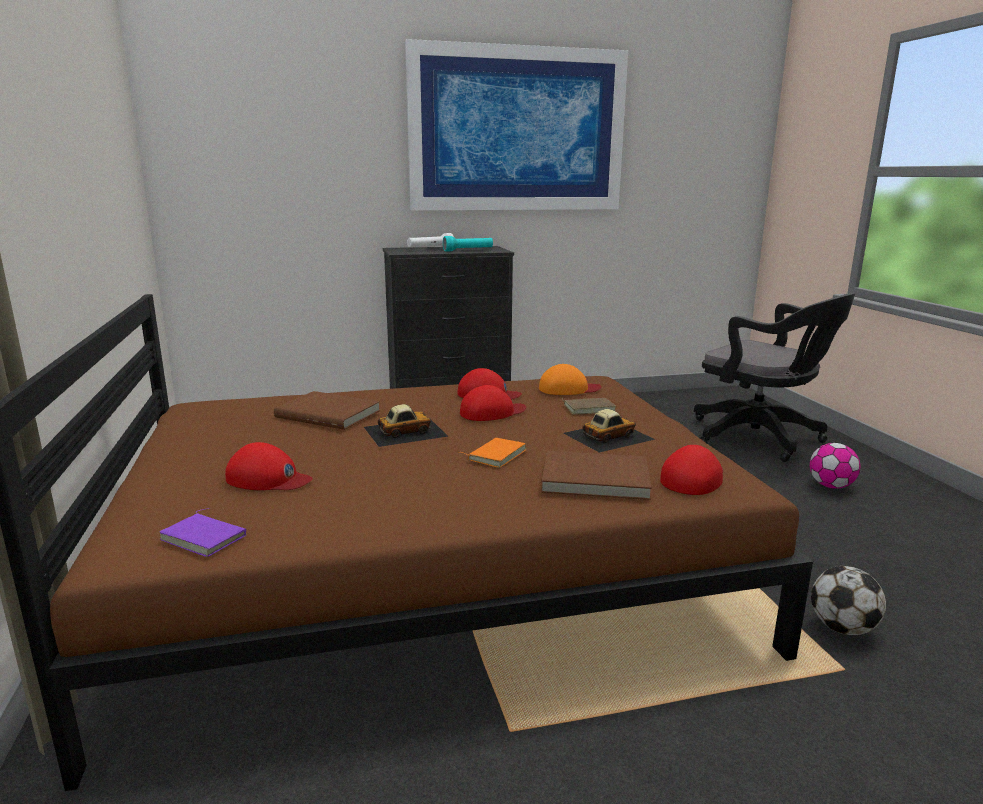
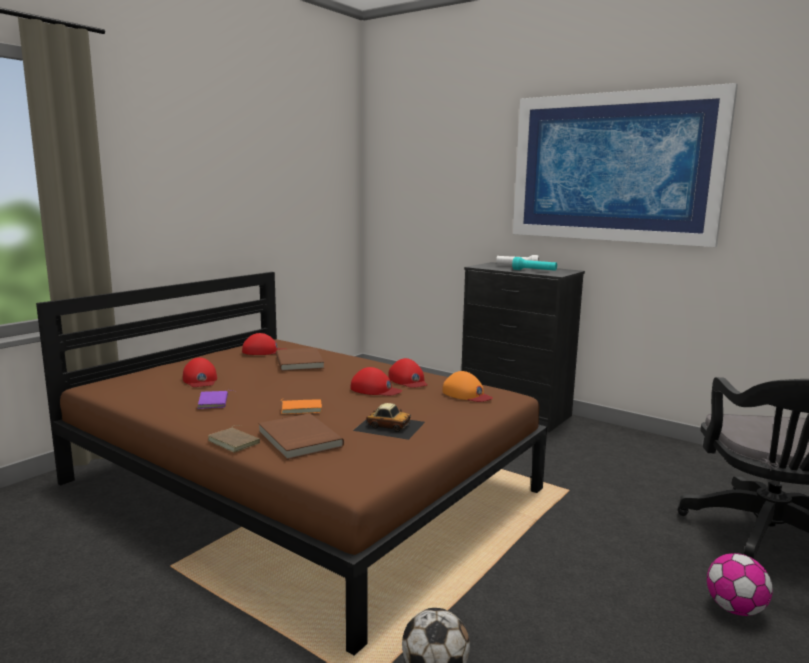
camera: 50 degrees right, 5 degrees down
purple book [159,508,246,557] -> purple book moved to [197,390,236,409]
toy car [364,404,448,447] -> none
brown book [562,398,616,415] -> brown book moved to [208,425,260,453]
red cap [660,445,723,495] -> red cap moved to [242,333,284,355]

